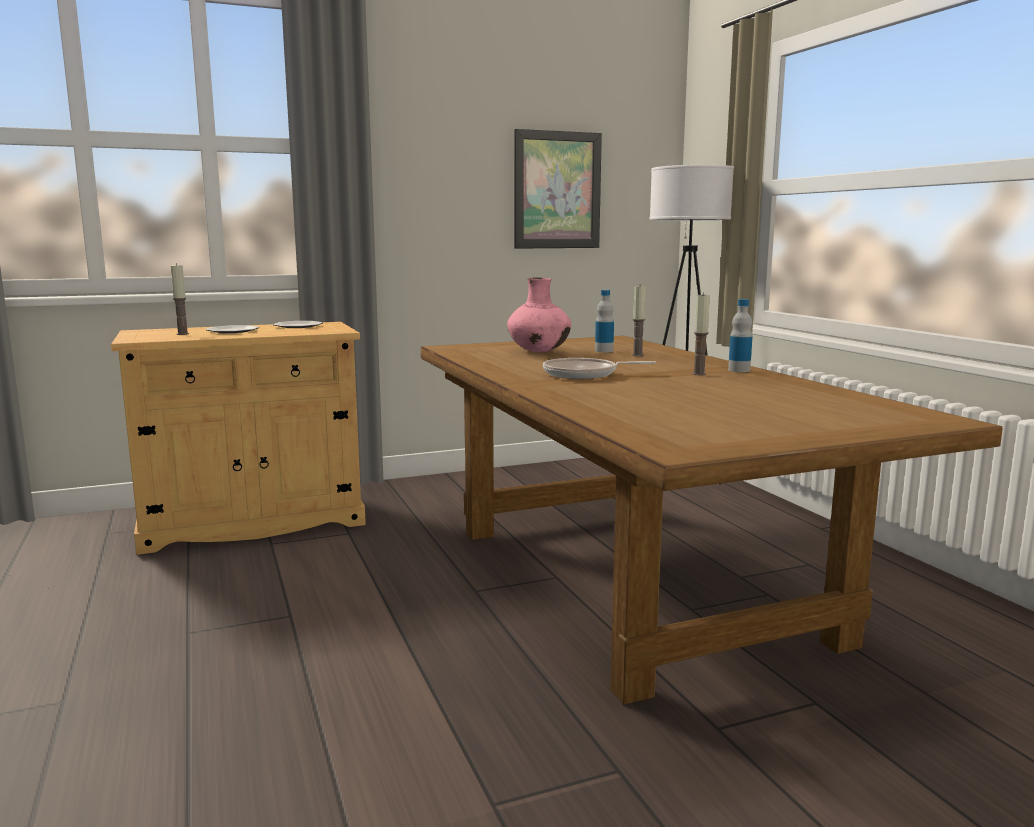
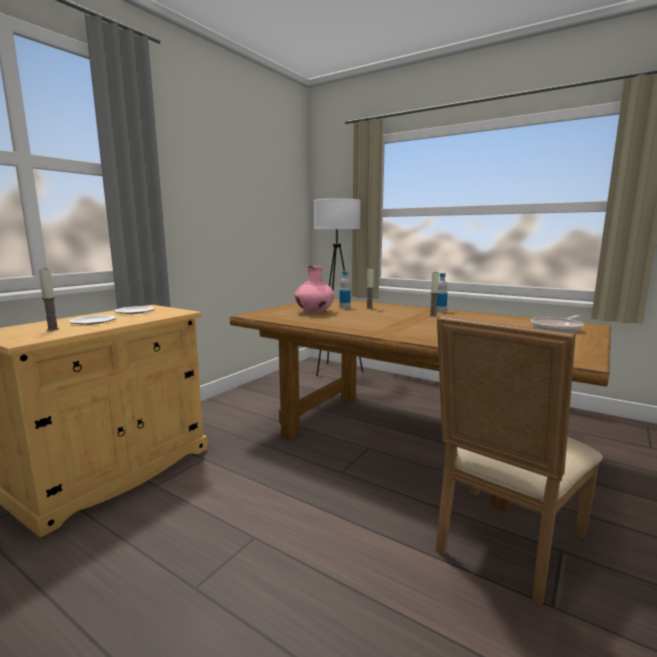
camera: 35 degrees left, 0 degrees up
picture [514,129,602,249] -> none
frying pan [543,358,656,379] -> frying pan moved to [531,315,584,333]
none -> beige chair [436,316,603,606]

